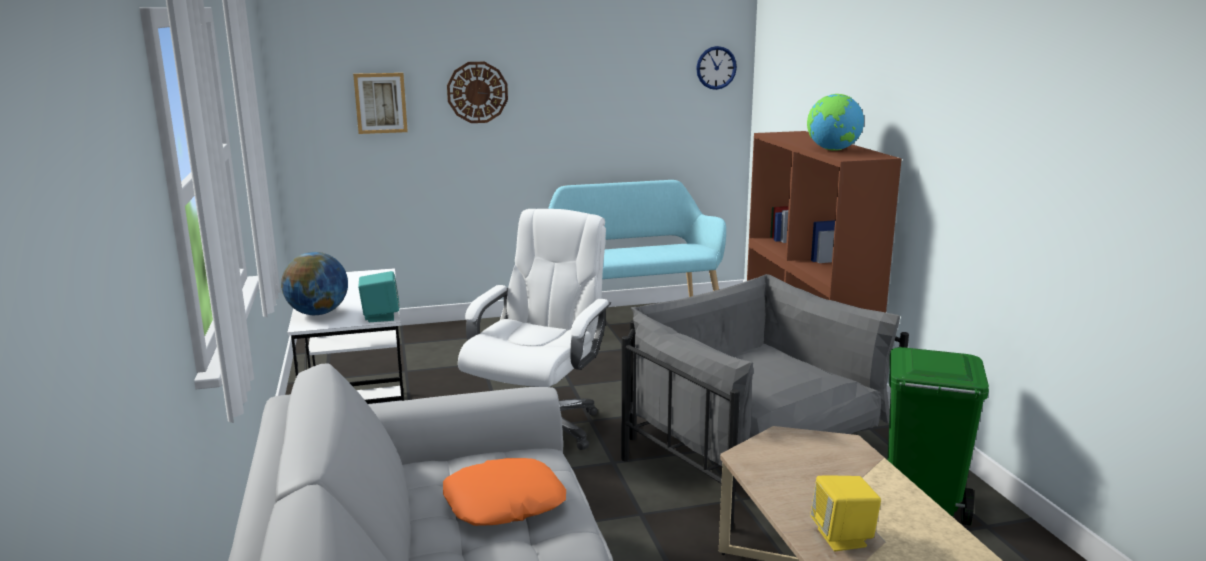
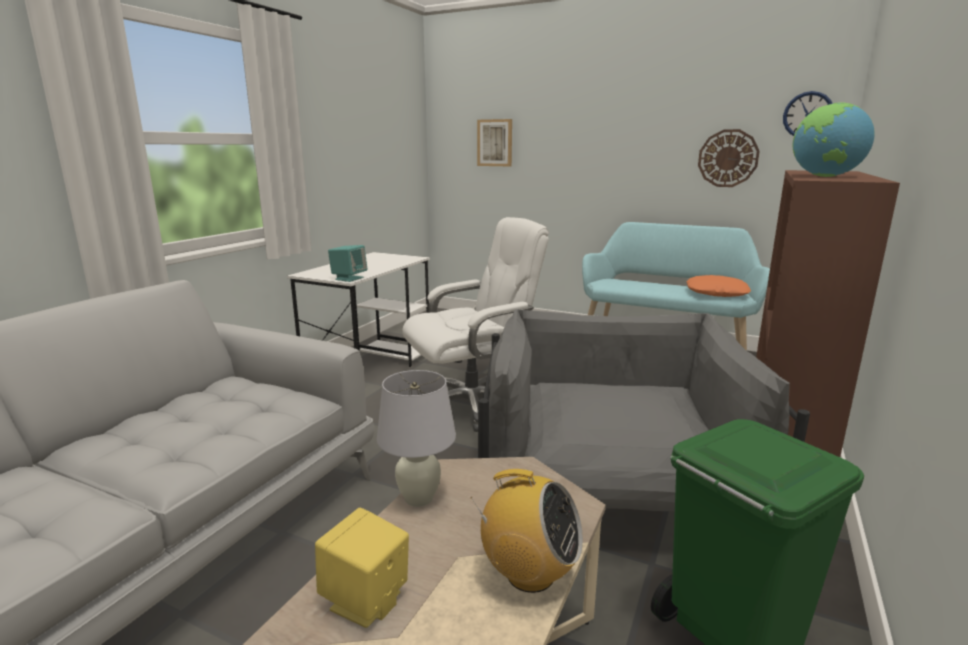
camera: 40 degrees right, 0 degrees up
globe [281,252,348,315] -> none
orange pillow [443,458,566,526] -> orange pillow moved to [687,275,751,297]
wall clock [447,62,508,123] -> wall clock moved to [698,129,760,187]
none -> white table lamp [377,370,456,507]
none -> radio [471,469,583,593]

